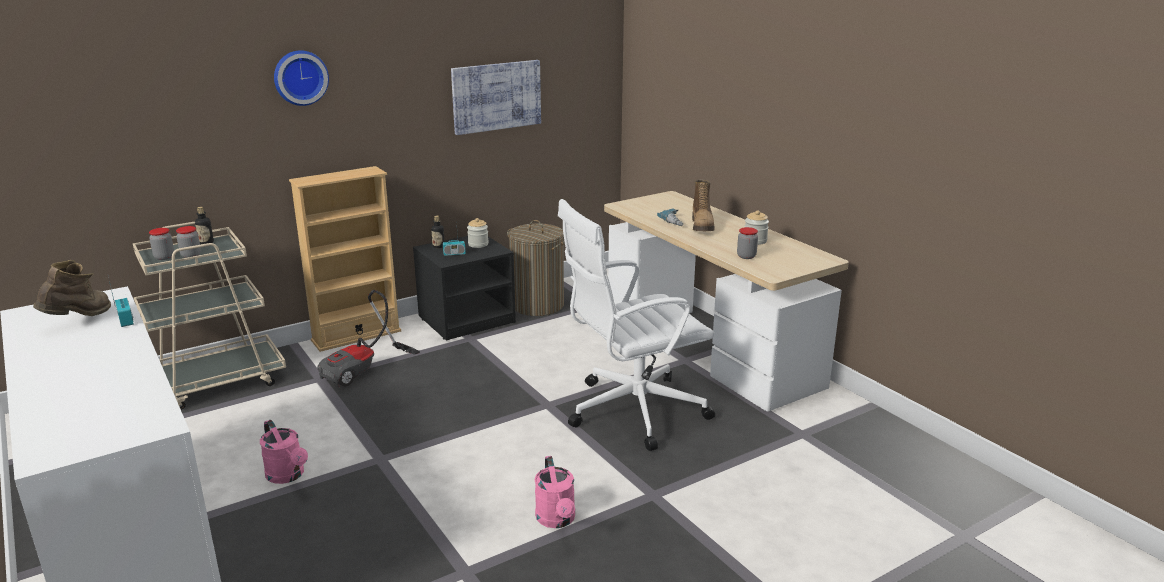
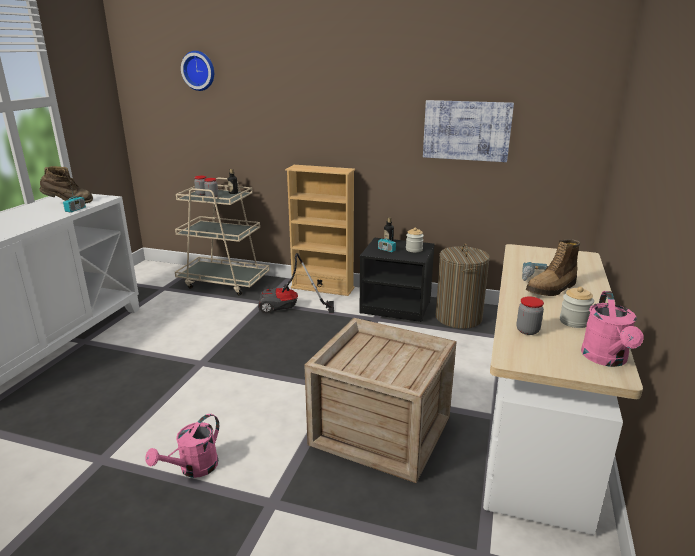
camera: 50 degrees right, 0 degrees up
pink watering can [260,420,308,484] -> pink watering can moved to [581,291,644,367]
wall clock [274,50,329,106] -> wall clock moved to [181,51,214,91]
white office chair [558,199,715,451] -> crate [304,318,457,483]

